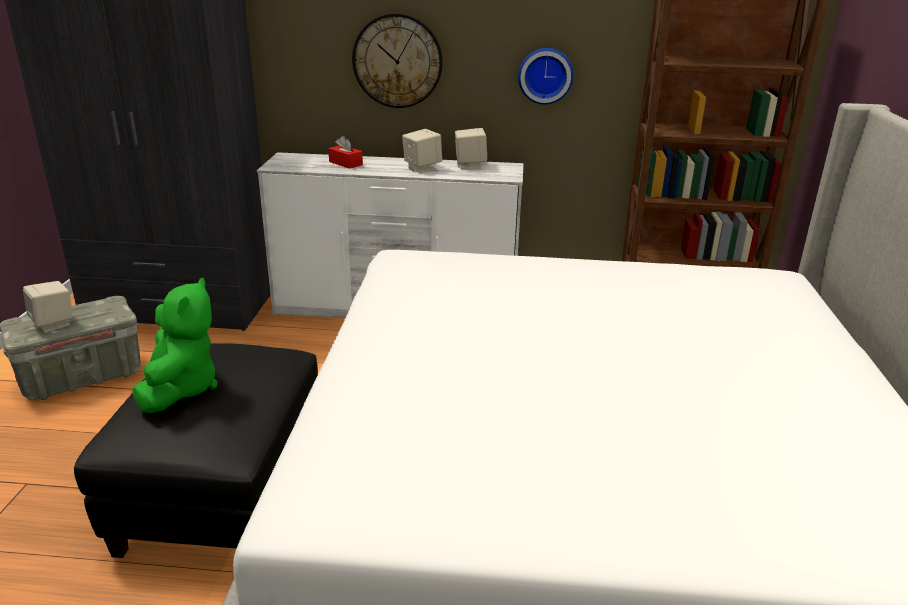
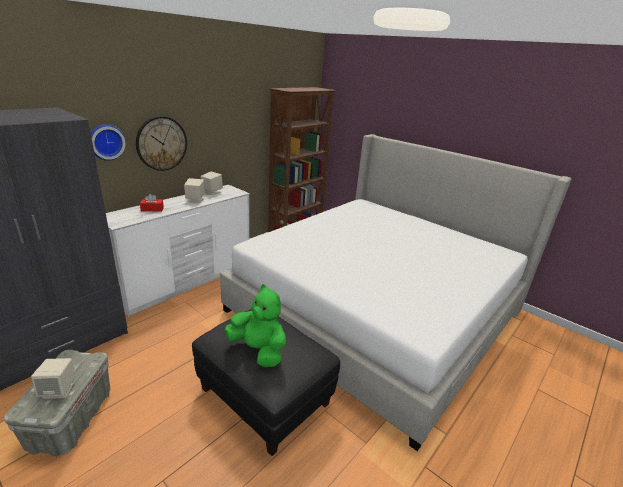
camera: 55 degrees left, 0 degrees up
wall clock [518,48,573,104] -> wall clock moved to [91,124,126,161]

